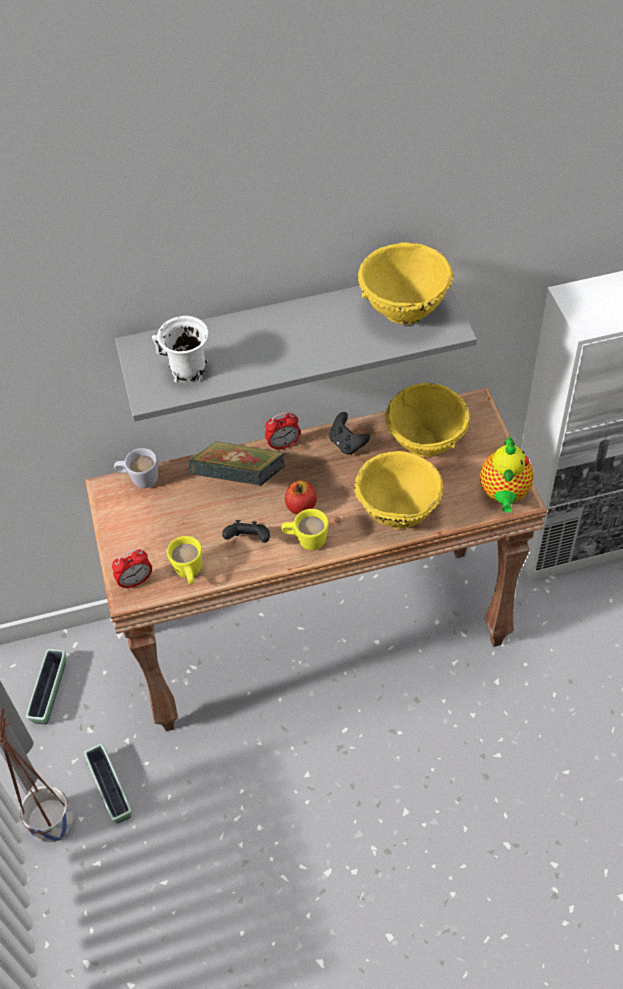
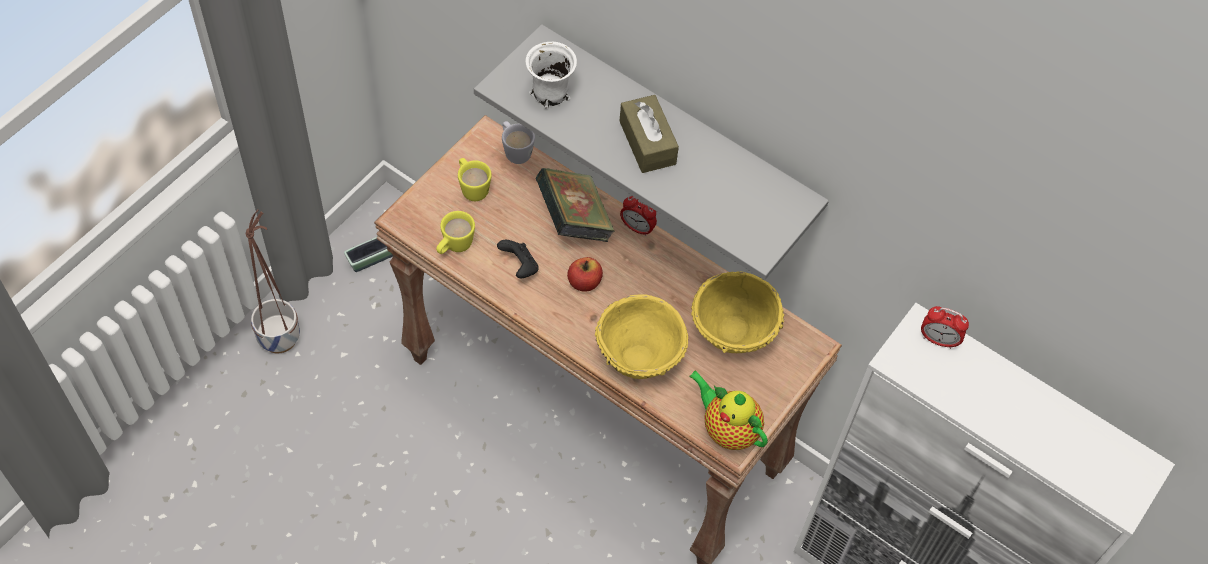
camera: 45 degrees right, 5 degrees up
planter [84,744,132,823] -> none
alarm clock [112,549,152,590] -> alarm clock moved to [921,306,969,349]
yellow mug [281,509,329,550] -> yellow mug moved to [458,158,492,201]
black game controller [329,412,370,455] -> none
yellow bowl [358,242,454,325] -> none
teapot [480,436,534,513] -> teapot turned 75 degrees clockwise [689,370,768,450]
none -> brown tissue box [620,95,679,173]

